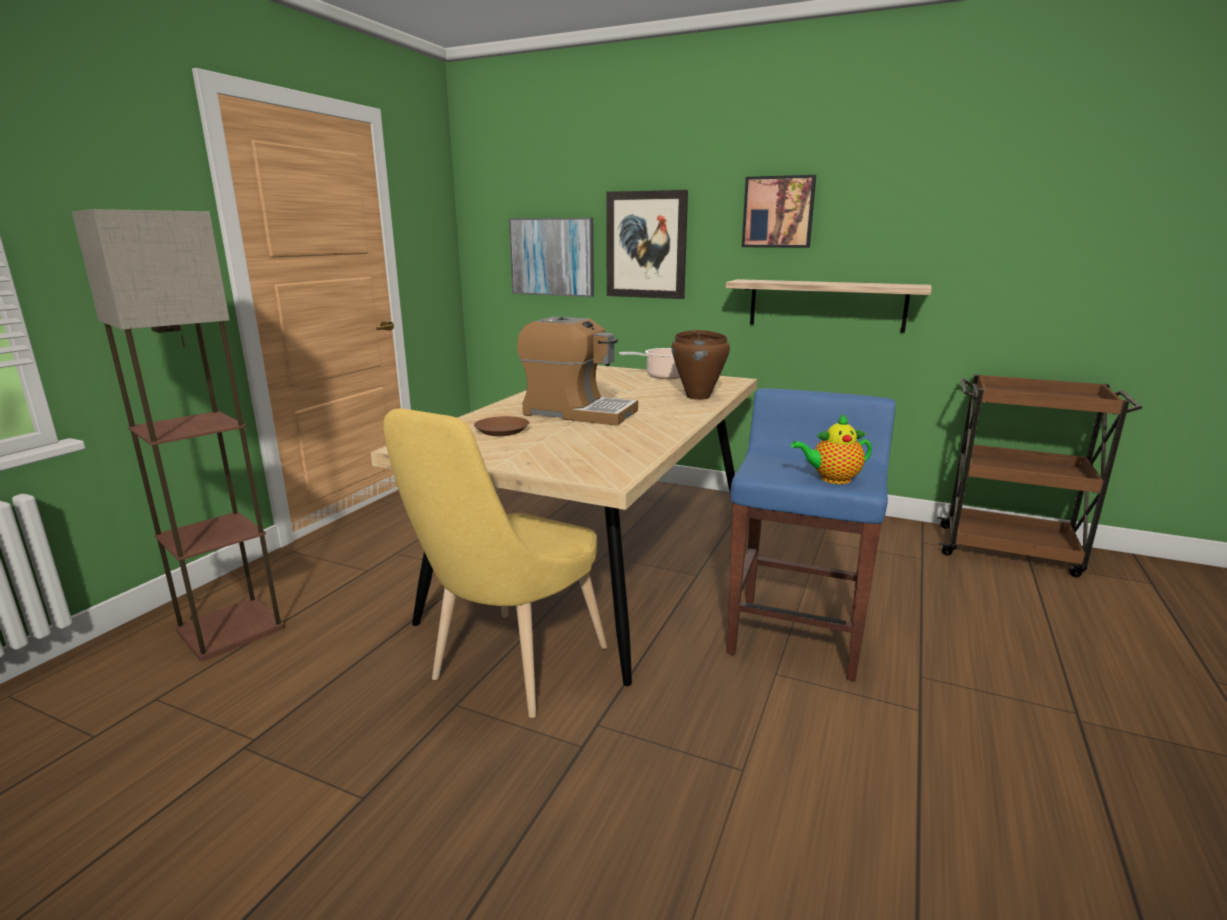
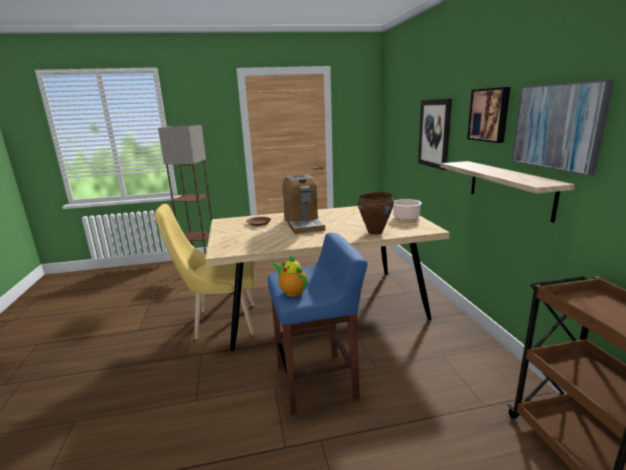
camera: 55 degrees right, 0 degrees up
picture [509,218,594,297] -> picture moved to [512,79,614,176]

